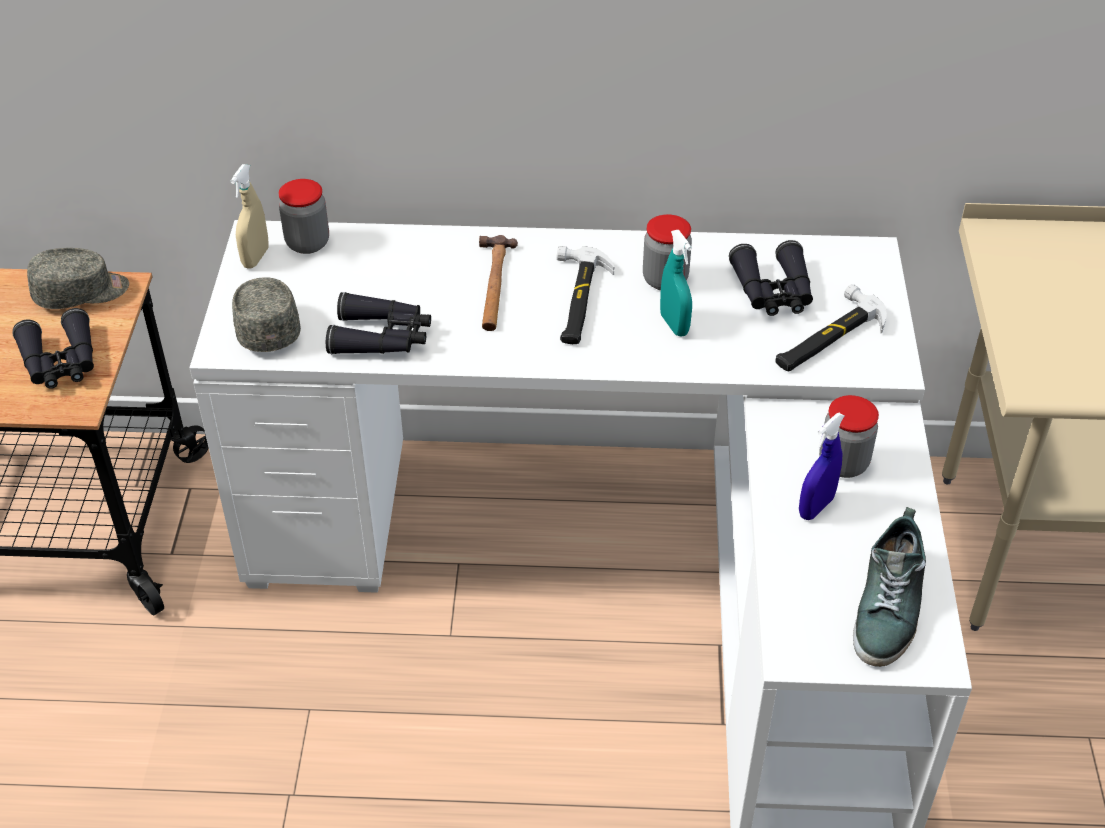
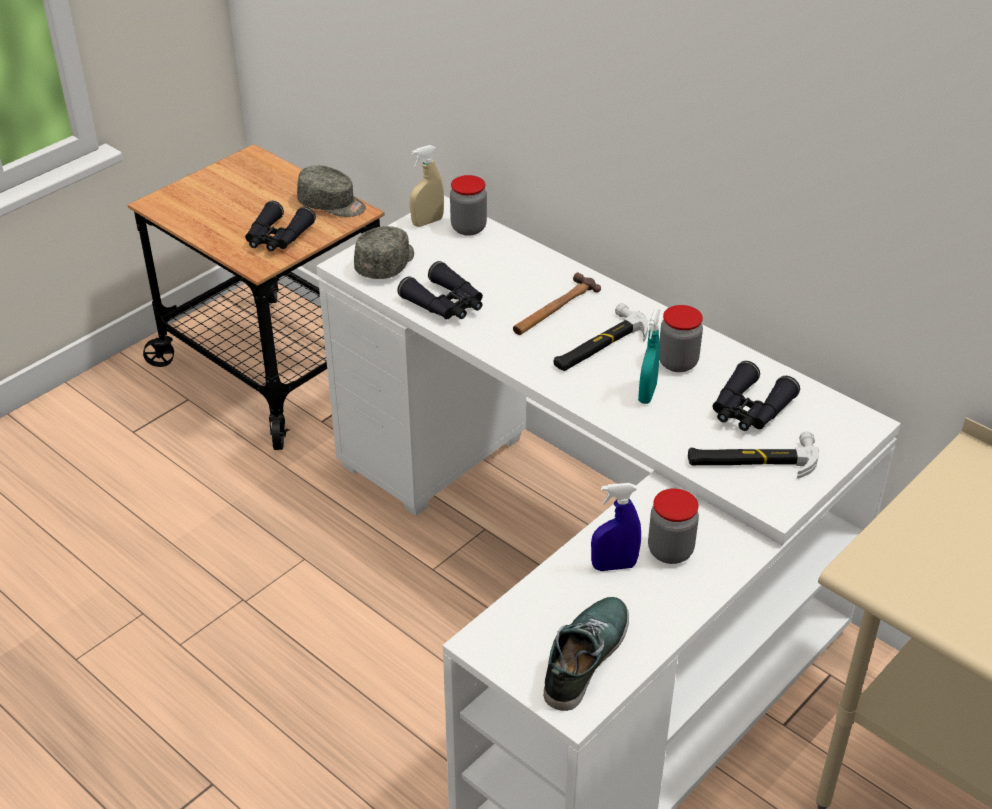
camera: 40 degrees right, 5 degrees down
shoe [853,507,926,667] -> shoe turned 150 degrees clockwise [544,597,629,711]

